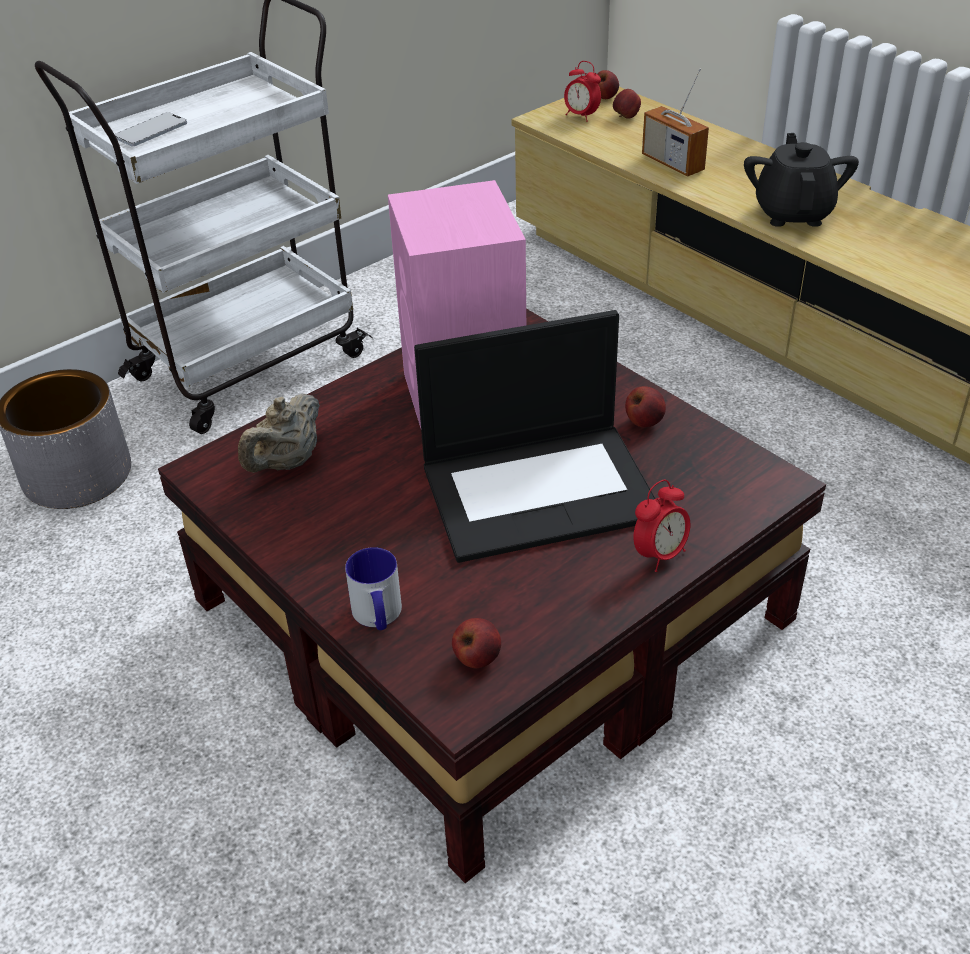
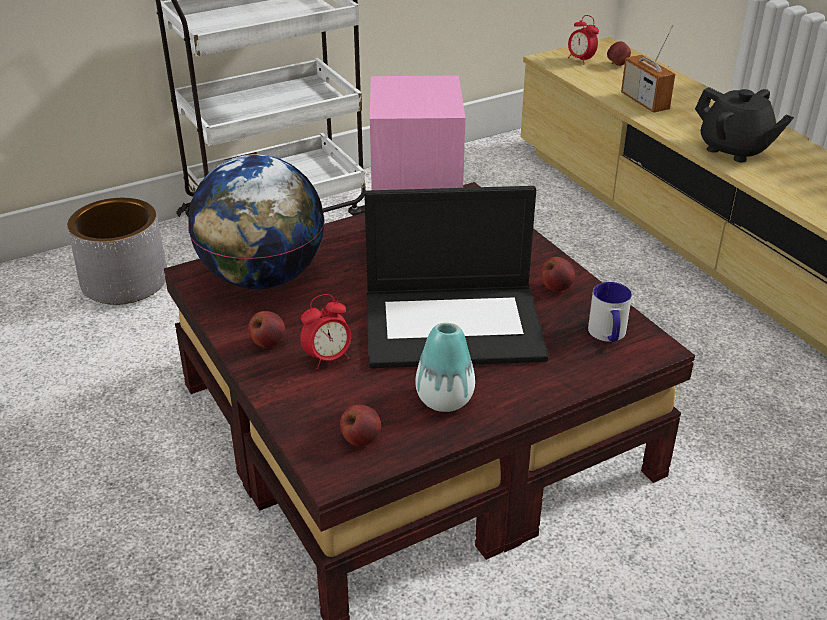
camera: 10 degrees right, 5 degrees down
phone [115,112,187,146] -> none
beige teapot [238,394,320,473] -> globe [188,154,325,289]
mug [345,547,402,630] -> mug moved to [588,282,632,342]
apple [597,70,619,99] -> apple moved to [248,311,285,348]
alarm clock [634,480,690,572] -> alarm clock moved to [300,294,351,370]
black teapot [744,133,859,227] -> black teapot turned 120 degrees clockwise [695,87,794,163]
none -> vase [415,323,475,412]

